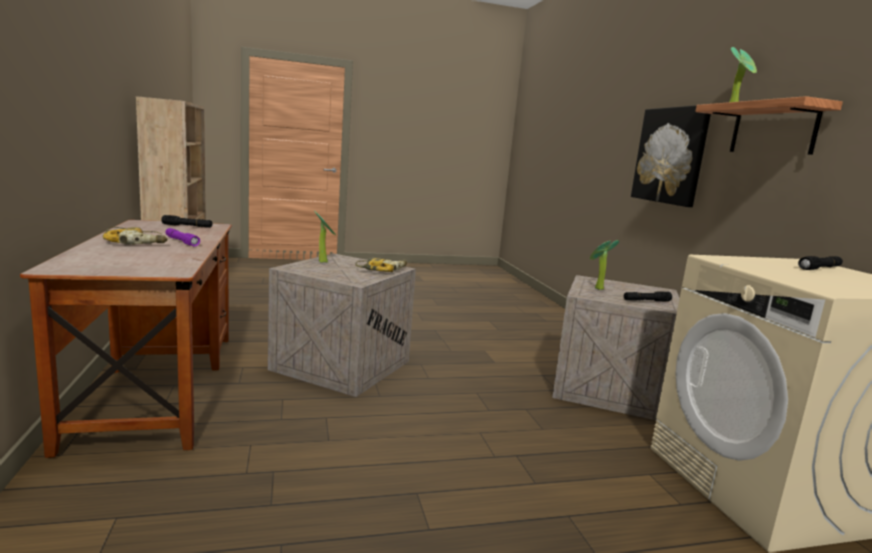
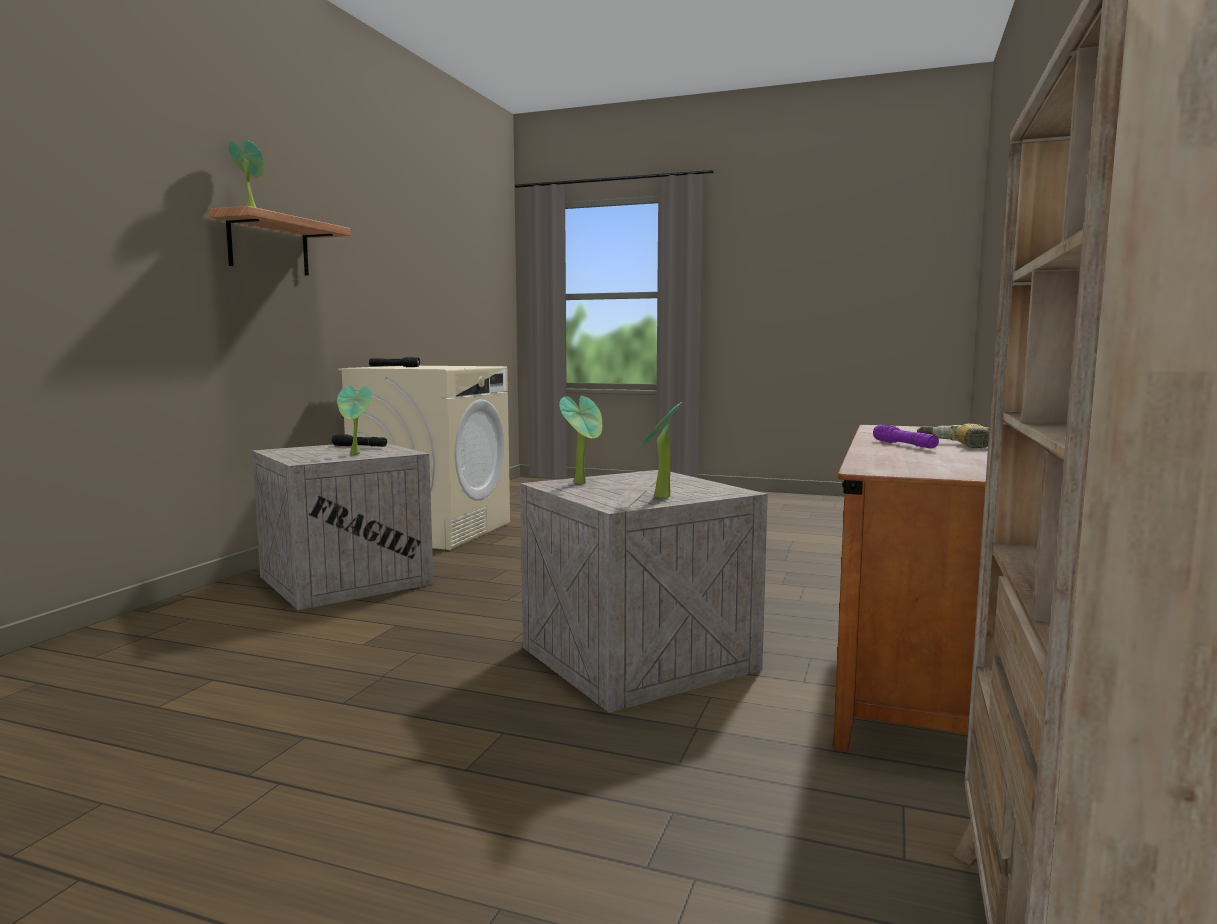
camera: 145 degrees left, 5 degrees down
black flashlight [161,215,212,228] -> none
power drill [356,258,407,272] -> potted plant [559,396,602,484]
picture [631,105,711,207] -> none

